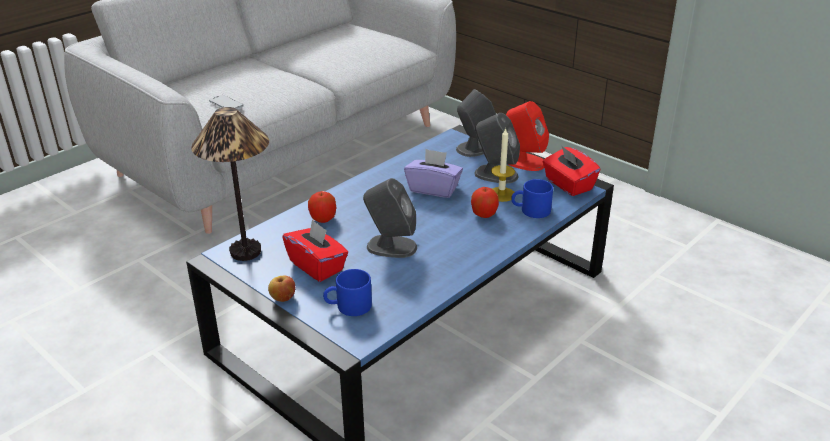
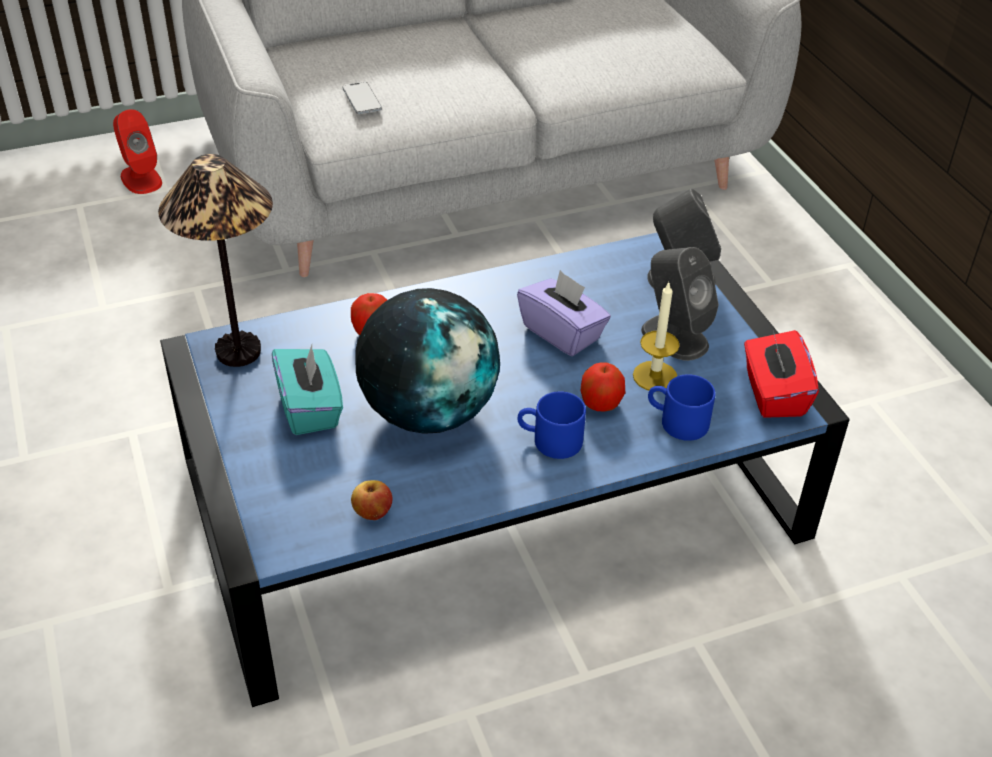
camera: 25 degrees right, 10 degrees up
apple [268,276,295,302] -> apple moved to [351,480,393,520]
red tissue box [282,219,348,282] -> turquoise tissue box [272,345,343,435]
blue mug [323,269,372,316] -> blue mug moved to [518,391,586,459]
grey speaker [363,178,417,258] -> globe [355,288,500,434]
red speaker [506,101,549,171] -> red speaker moved to [113,109,162,194]

